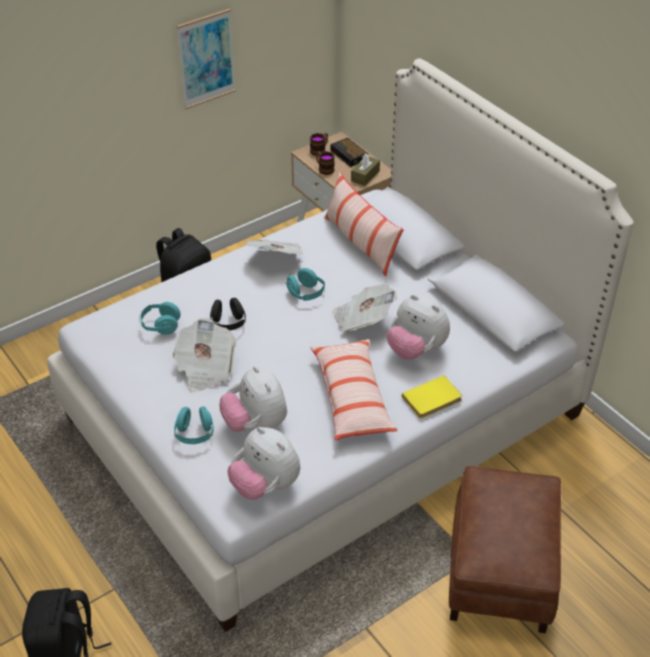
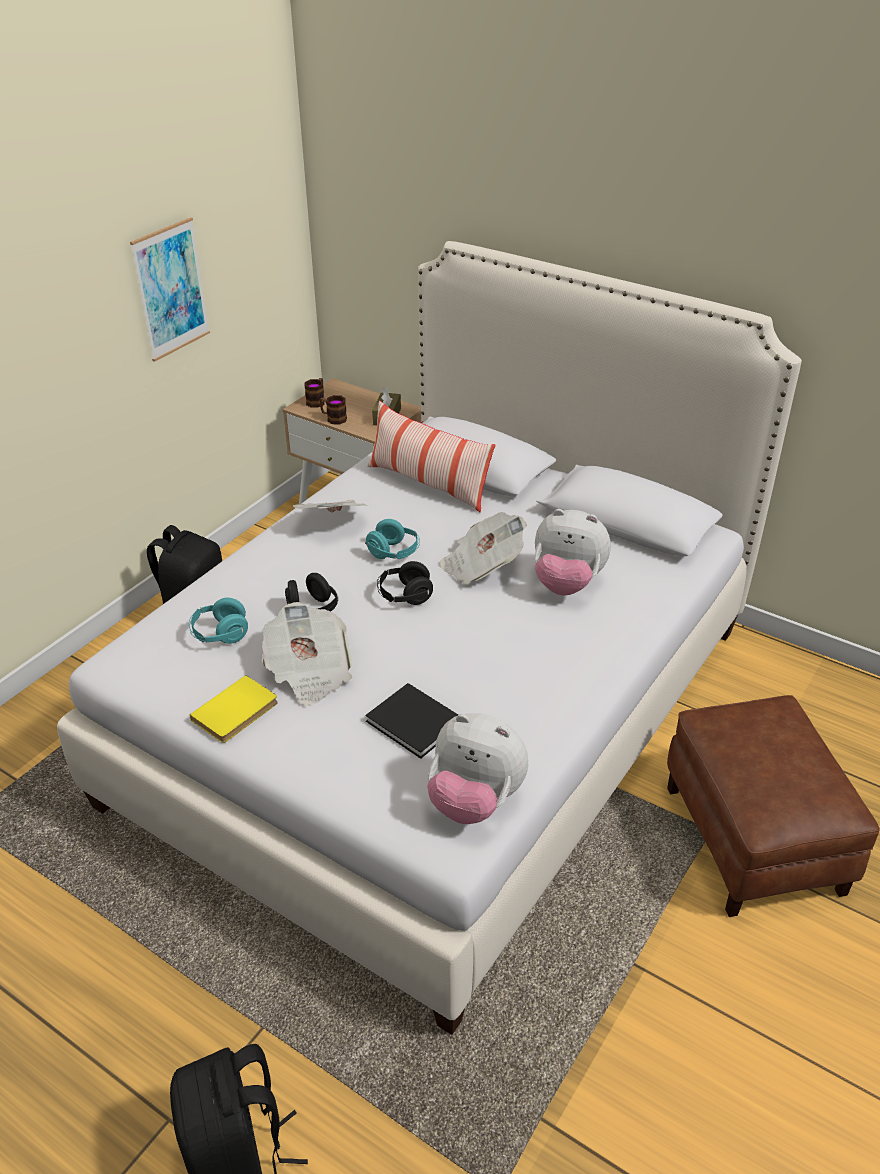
camera: 20 degrees left, 5 degrees down
turquoise headphones [174,406,214,444] -> none
plush toy [220,366,287,432] -> black book [365,683,458,759]
pillow [310,339,398,440] -> none
alarm clock [330,138,368,167] -> none
yellow book [402,375,462,418] -> yellow book moved to [190,675,278,743]
none -> black headphones [377,561,433,605]

